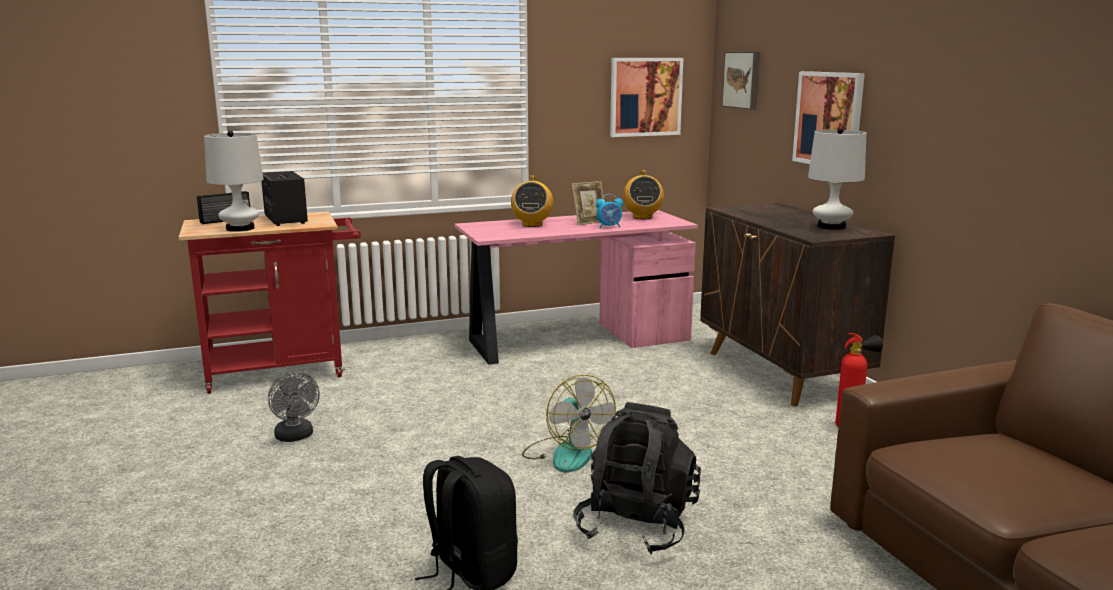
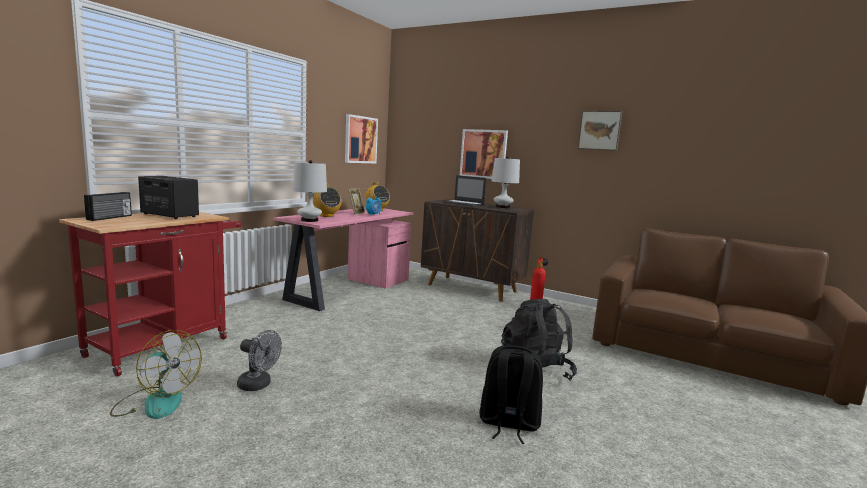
camera: 40 degrees left, 5 degrees down
white table lamp [204,131,264,232] -> white table lamp moved to [293,160,327,222]
fan [522,375,616,472] -> fan moved to [110,330,202,419]
picture [722,52,760,110] -> picture moved to [578,111,622,151]
none -> laptop [442,175,486,207]

